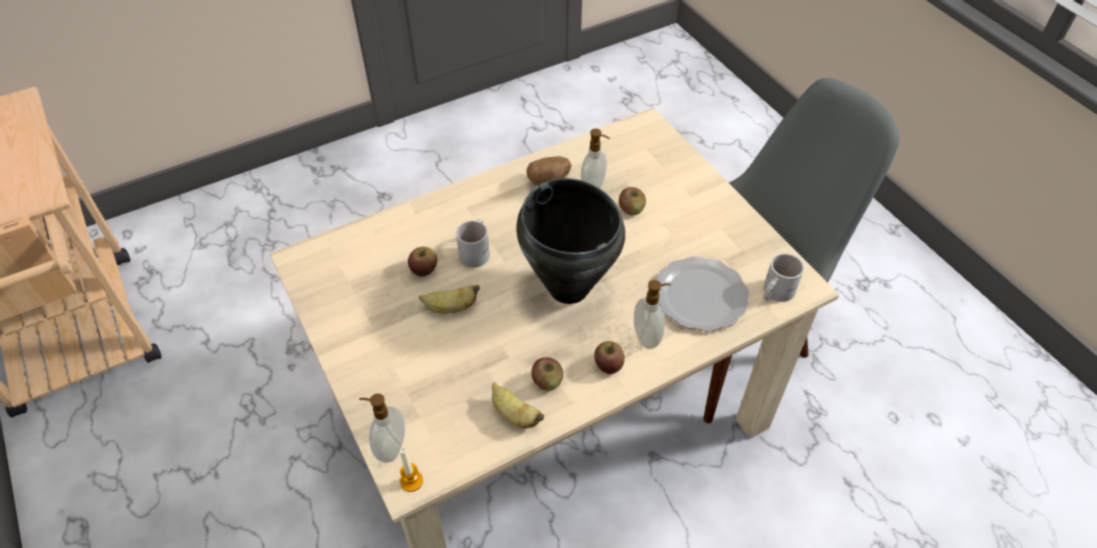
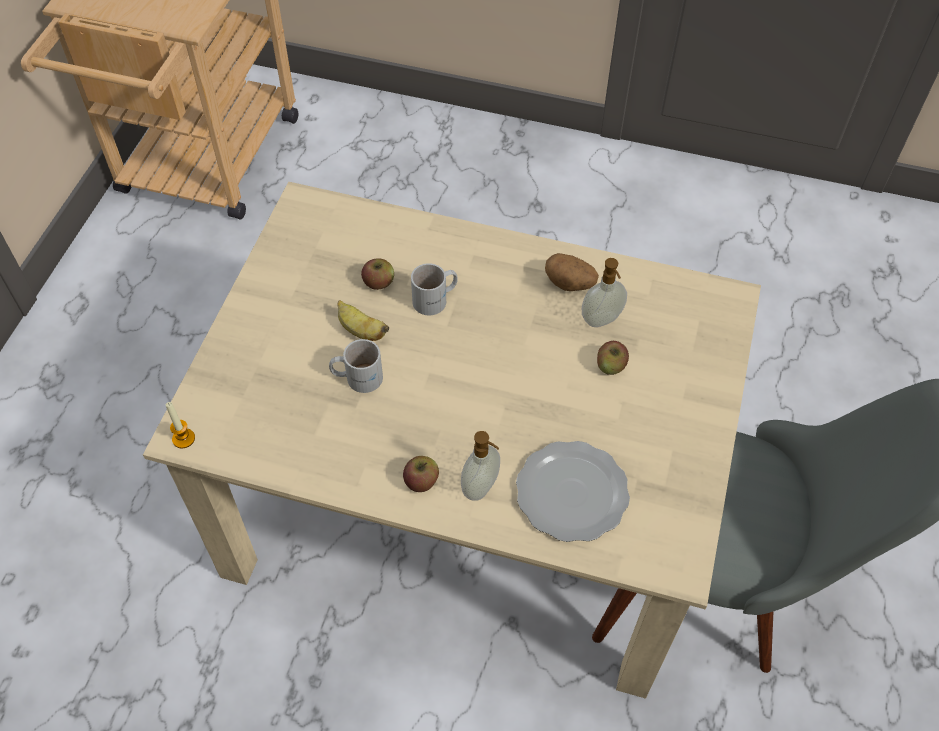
camera: 45 degrees right, 5 degrees up
soap dispenser [359,393,405,463] -> none
banana [492,382,544,428] -> none
black cooking pot [516,178,625,304] -> none
apple [531,357,563,391] -> none
white mug [763,253,804,302] -> white mug moved to [329,339,383,393]

